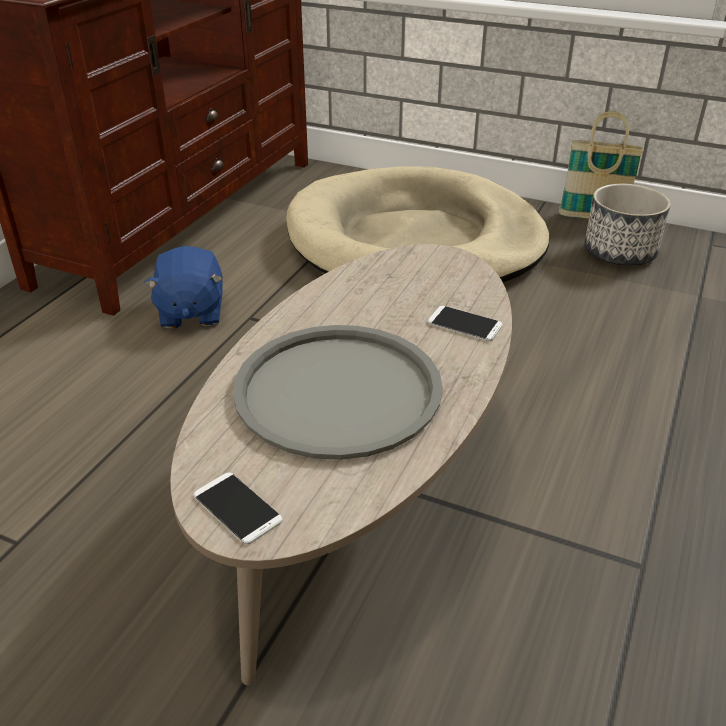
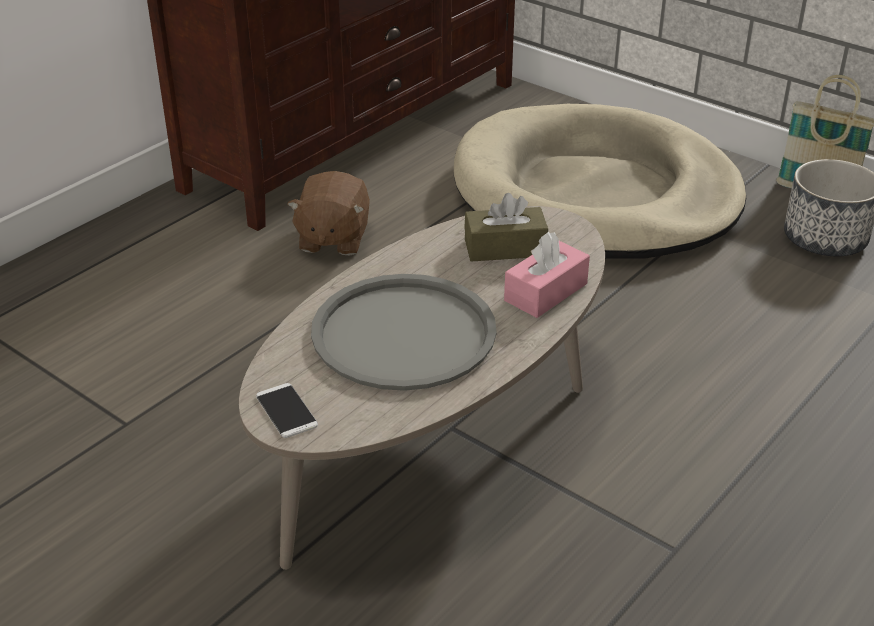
camera: 15 degrees right, 0 degrees up
blue plush toy [144,246,223,329] -> brown plush toy [287,171,370,255]
phone [427,306,503,341] -> pink tissue box [504,232,590,318]
none -> brown tissue box [464,193,548,262]

